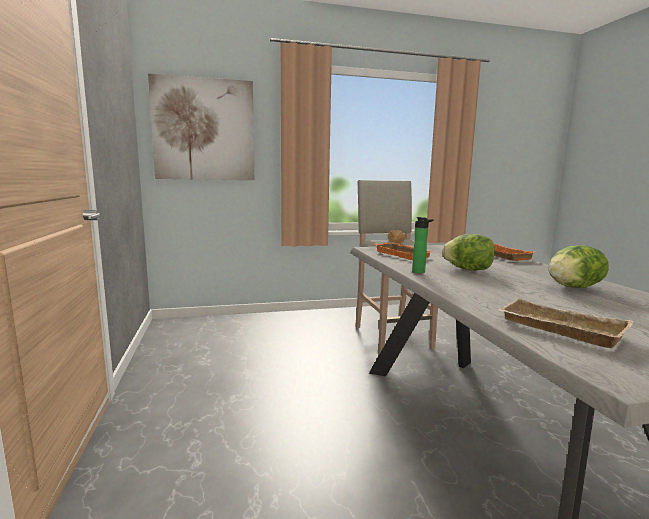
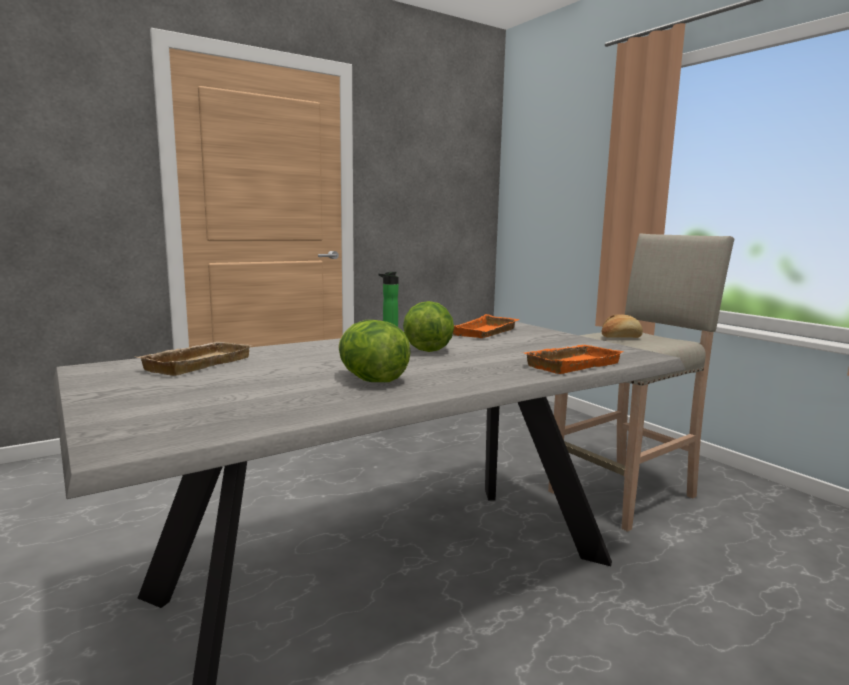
camera: 70 degrees right, 0 degrees up
picture [148,74,254,180] -> none

